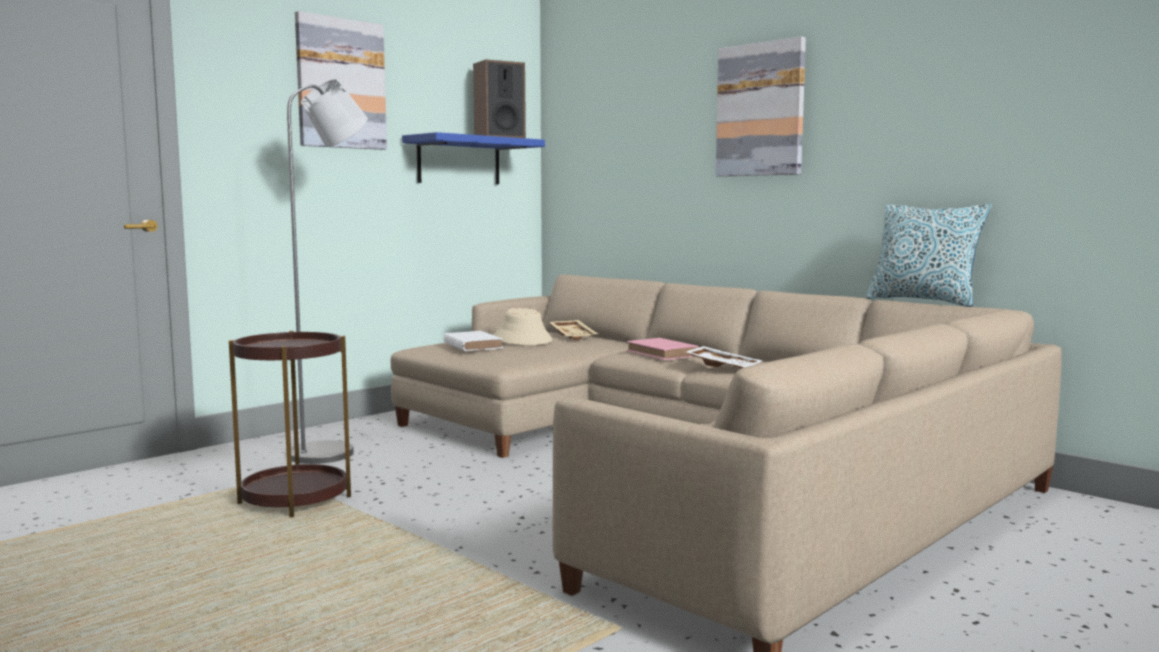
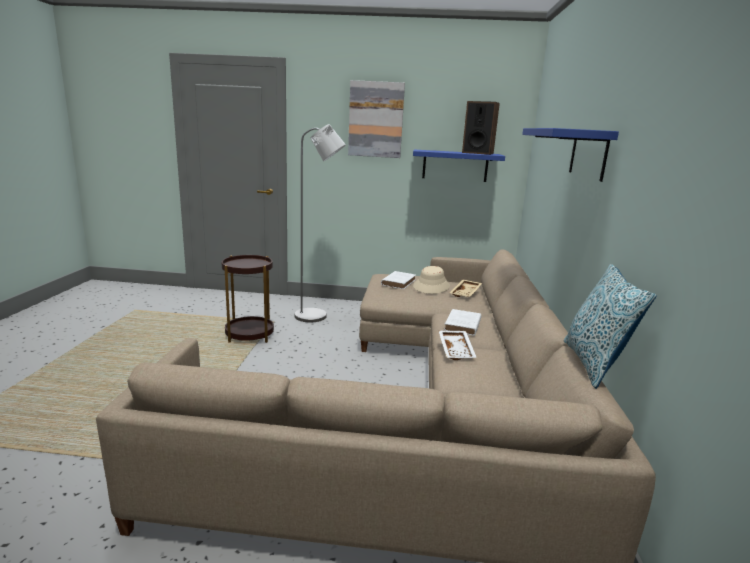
camera: 50 degrees right, 10 degrees up
pink book [627,338,699,360] -> white book [444,309,481,336]
picture [716,36,806,177] -> blue shelf [522,128,619,182]

